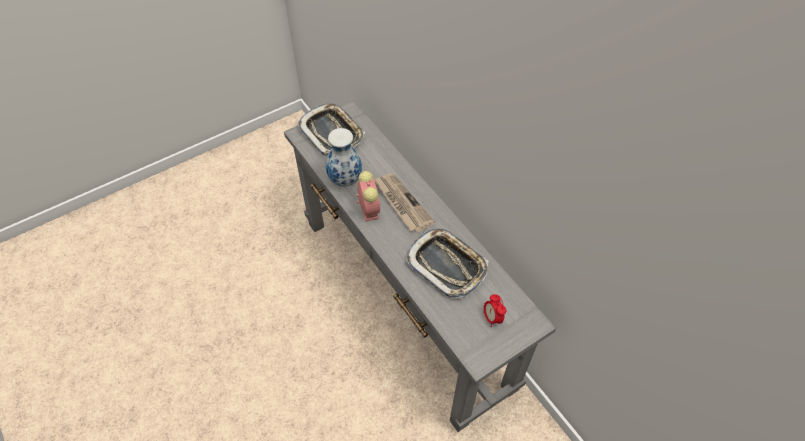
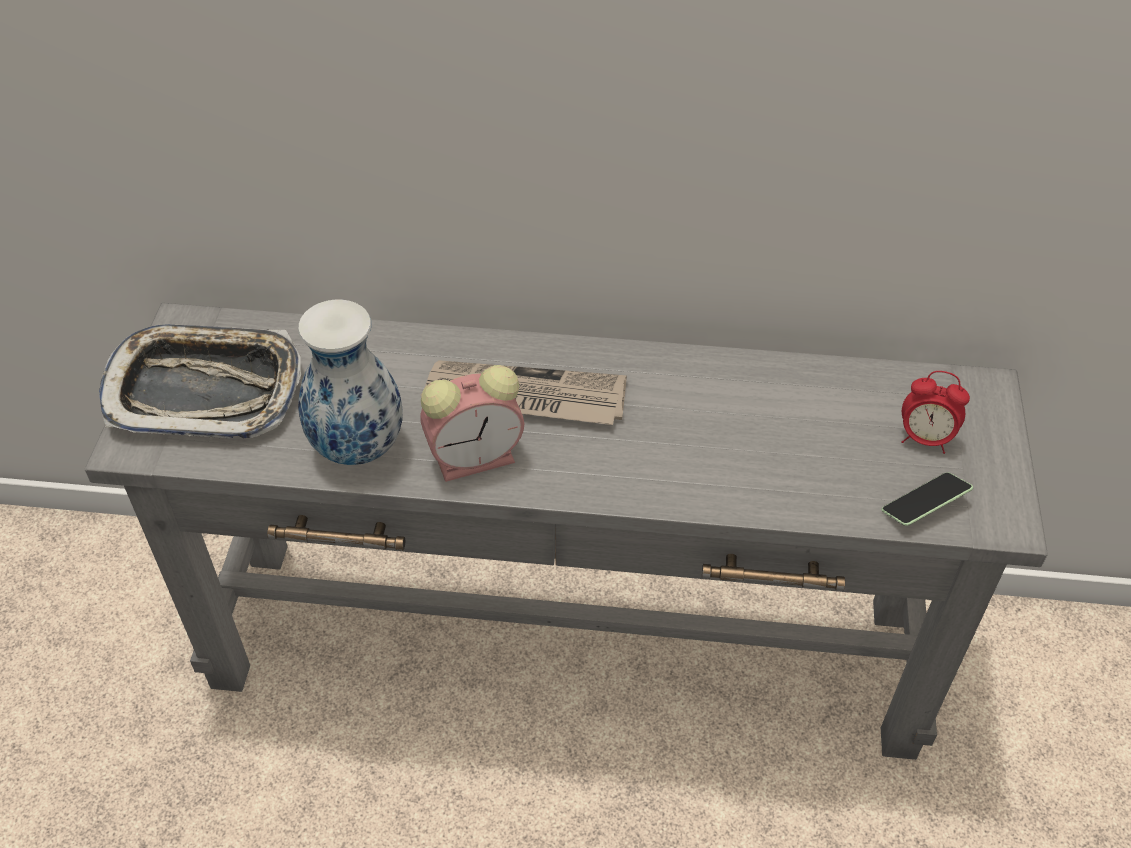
camera: 50 degrees left, 5 degrees down
alarm clock [356,171,380,221] -> alarm clock turned 135 degrees clockwise [420,365,524,482]
tray [406,229,488,299] -> none
none -> phone [881,472,973,526]

